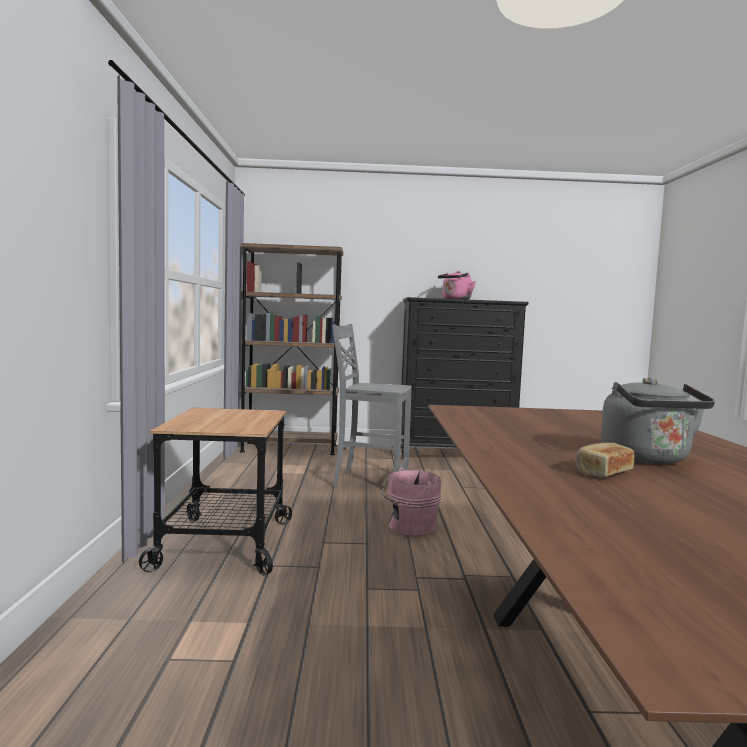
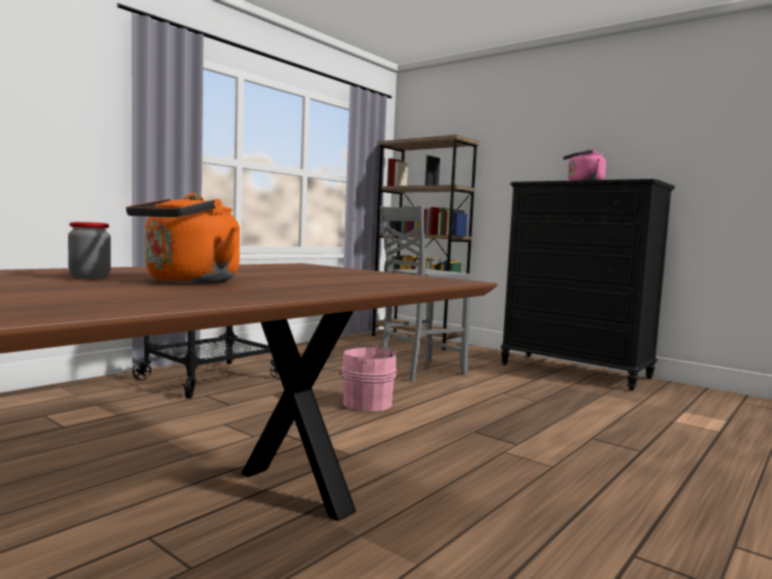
camera: 40 degrees right, 0 degrees up
grey chair [332,324,412,487] -> grey chair turned 90 degrees counterclockwise [380,205,472,381]
bread [576,443,635,477] -> jar [68,222,111,279]
grey kettle [601,378,715,464] -> orange kettle [126,193,240,284]

